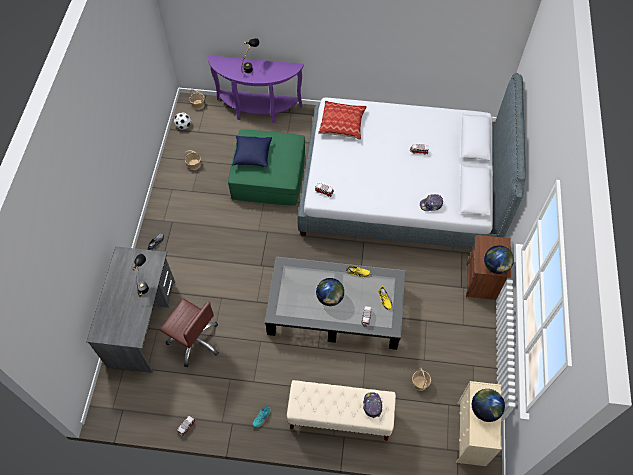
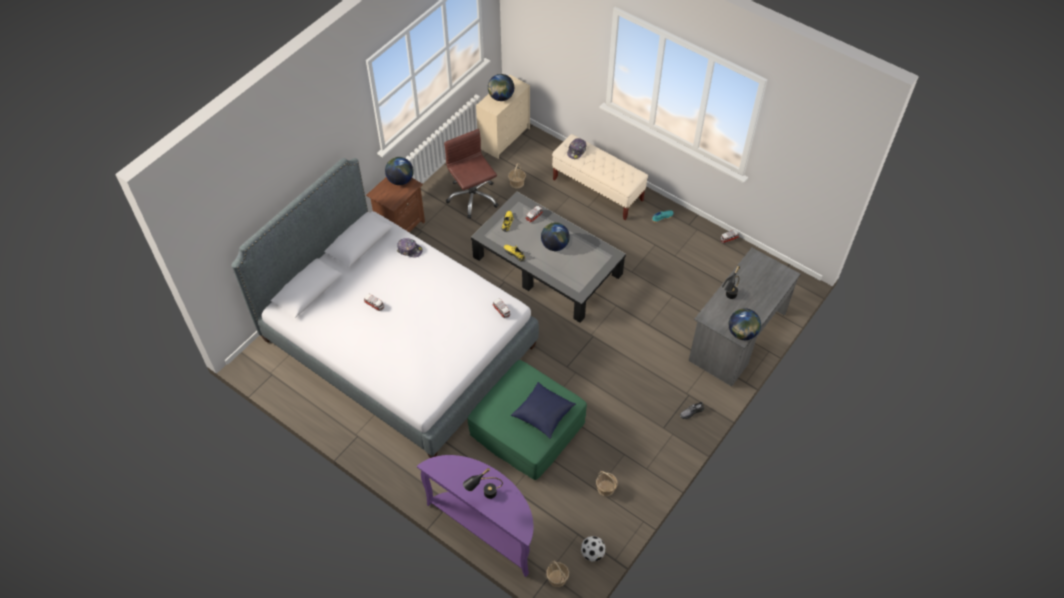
camera: 150 degrees left, 5 degrees down
brown office chair [160,299,219,367] -> brown office chair moved to [444,129,498,219]
pillow [318,101,367,140] -> none
none -> globe [729,308,761,340]

